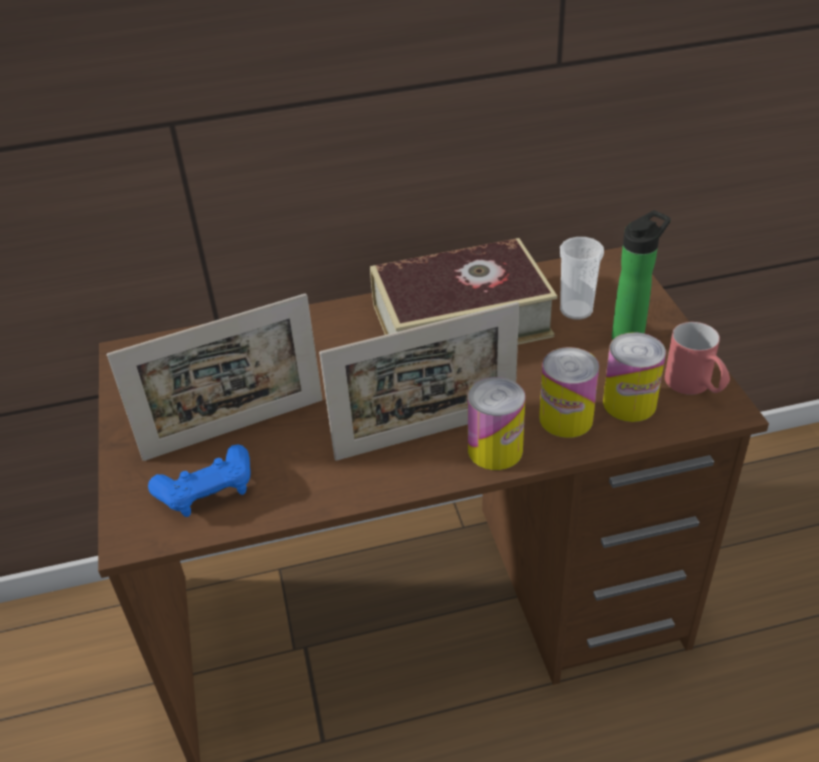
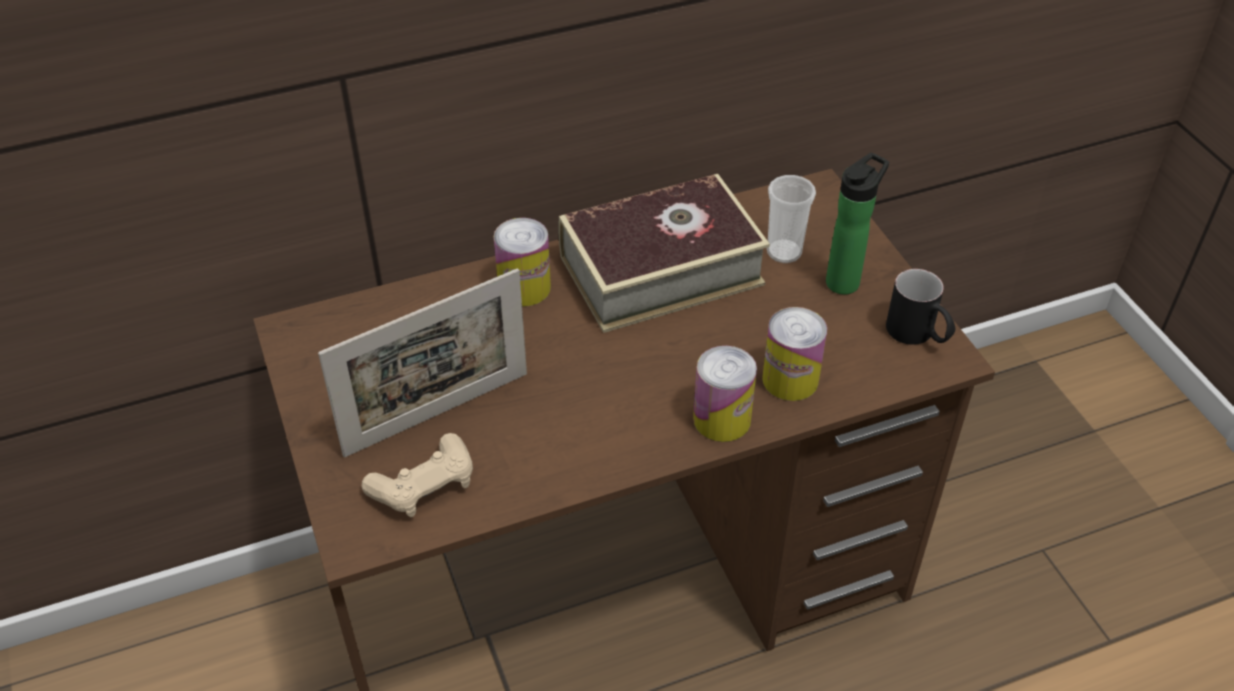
camera: 10 degrees left, 5 degrees up
blue game controller [148,445,251,517] -> beige game controller [362,433,473,517]
picture frame [319,302,519,461] -> none
can [603,332,666,422] -> can moved to [494,218,551,306]
red mug [665,322,730,395] -> black mug [886,269,955,345]

